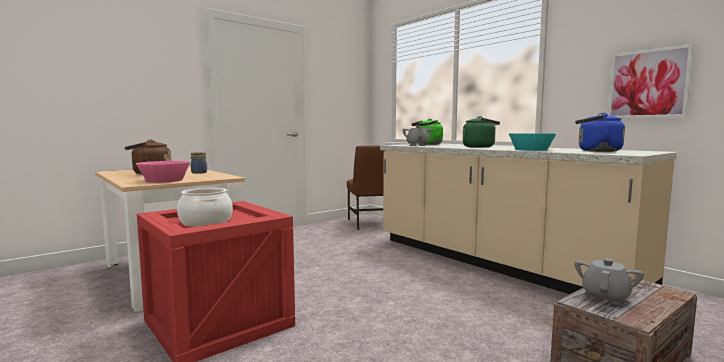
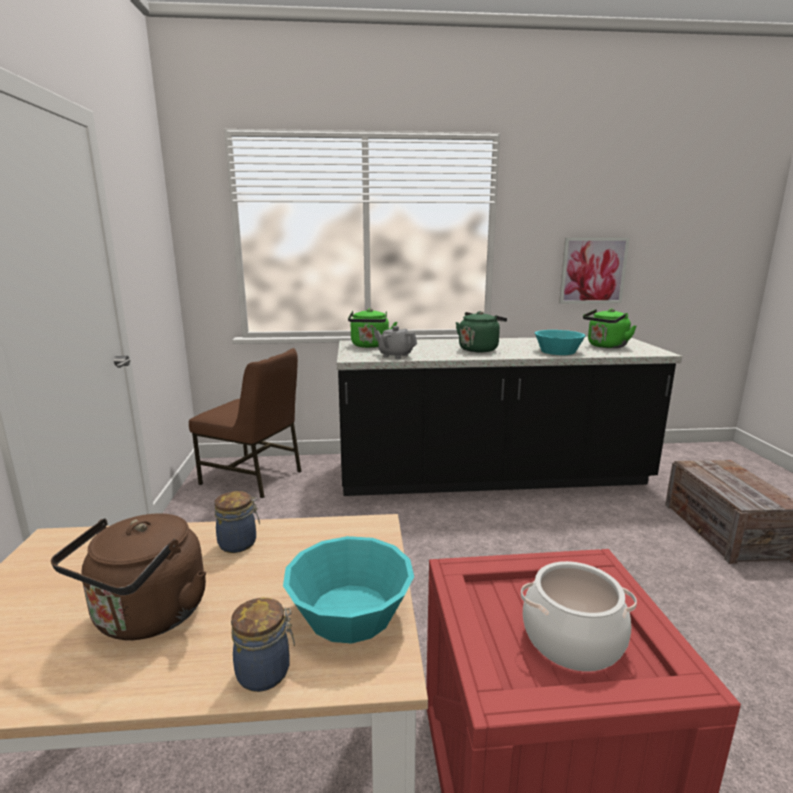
camera: 55 degrees left, 10 degrees up
pink bowl [136,161,190,183] -> turquoise bowl [283,536,414,644]
beige counter [380,144,677,294] -> black counter [337,337,682,496]
grey teapot [574,258,644,305] -> none
blue kettle [575,113,625,152] -> green kettle [583,309,636,348]
none -> jar [231,598,295,692]

